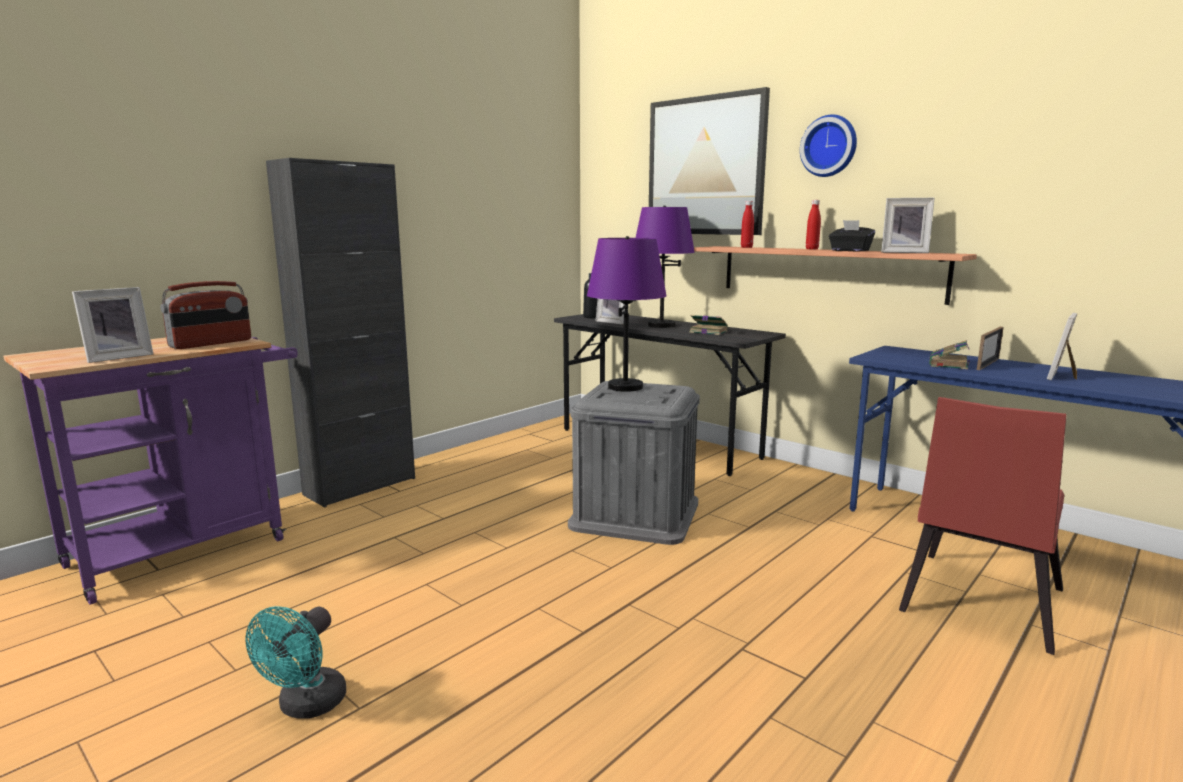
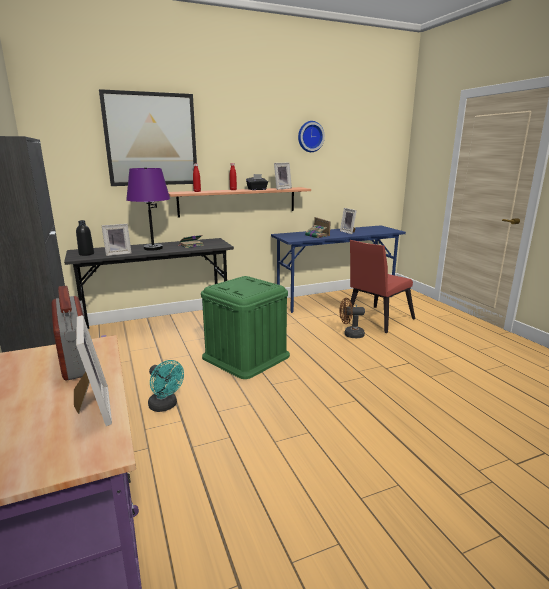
camera: 65 degrees left, 5 degrees up
turquoise fan [245,606,346,719] -> turquoise fan moved to [148,360,184,412]
grey storage box [568,381,700,545] -> green storage box [201,276,290,379]
purple table lamp [587,236,667,392] -> none
wall clock [800,114,857,177] -> wall clock moved to [298,121,325,152]
red chair [899,397,1067,655] -> red chair turned 75 degrees clockwise [345,240,415,333]
none -> brown fan [339,298,365,338]

